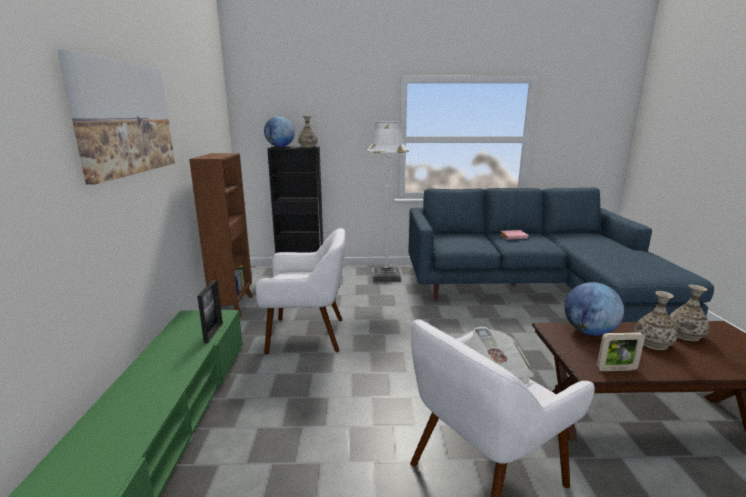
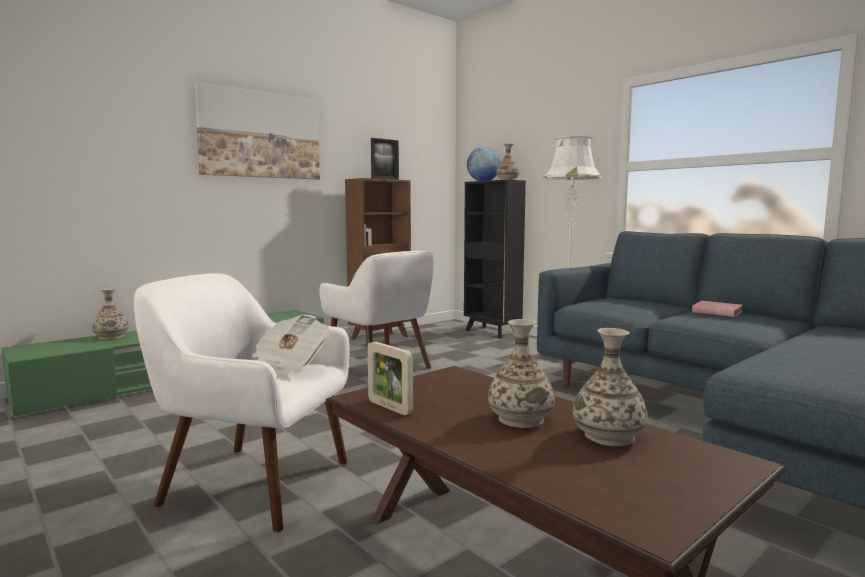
camera: 50 degrees right, 10 degrees down
picture frame [197,280,223,343] -> picture frame moved to [371,138,399,180]
globe [564,282,624,336] -> none
none -> vase [92,289,129,340]

